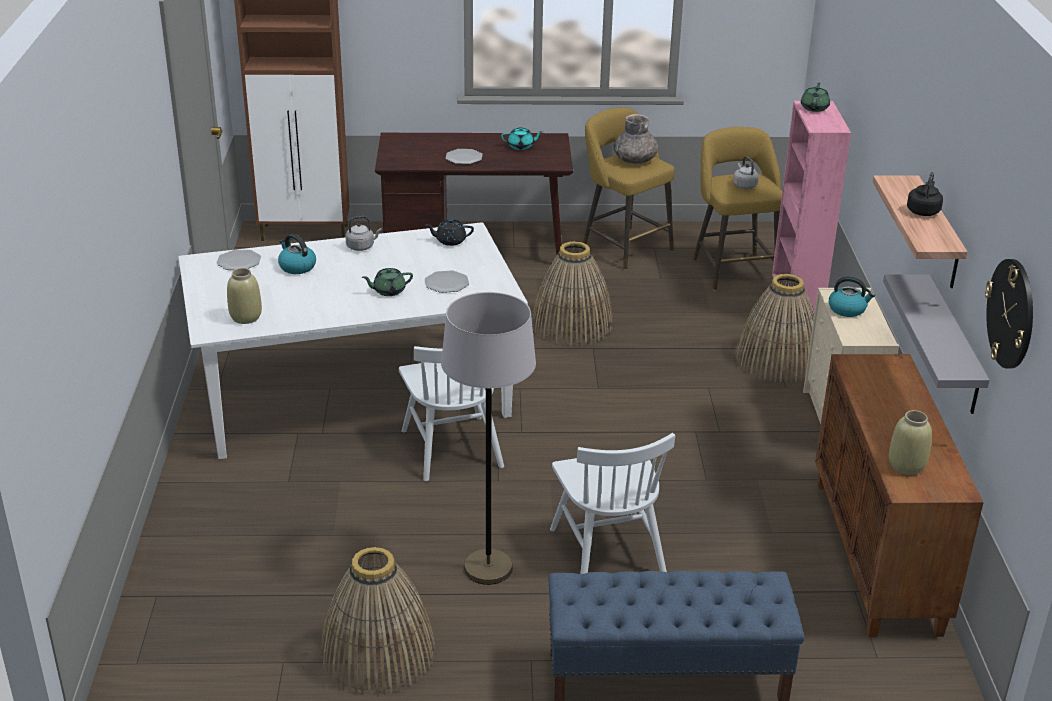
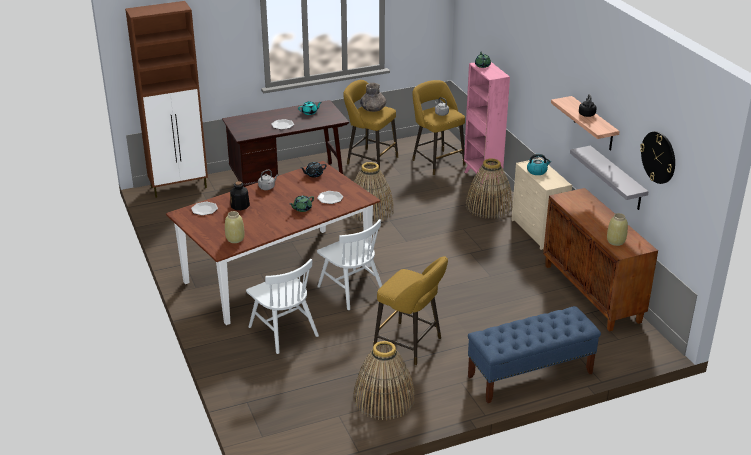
camera: 20 degrees left, 0 degrees up
white dining table [179,222,528,459] -> brown dining table [166,161,380,325]
kettle [278,234,316,274] -> bottle [230,181,250,210]
grey floor lamp [441,292,536,585] -> yellow stool [373,256,448,366]
white chair [550,433,675,574] -> white chair moved to [246,259,319,354]

